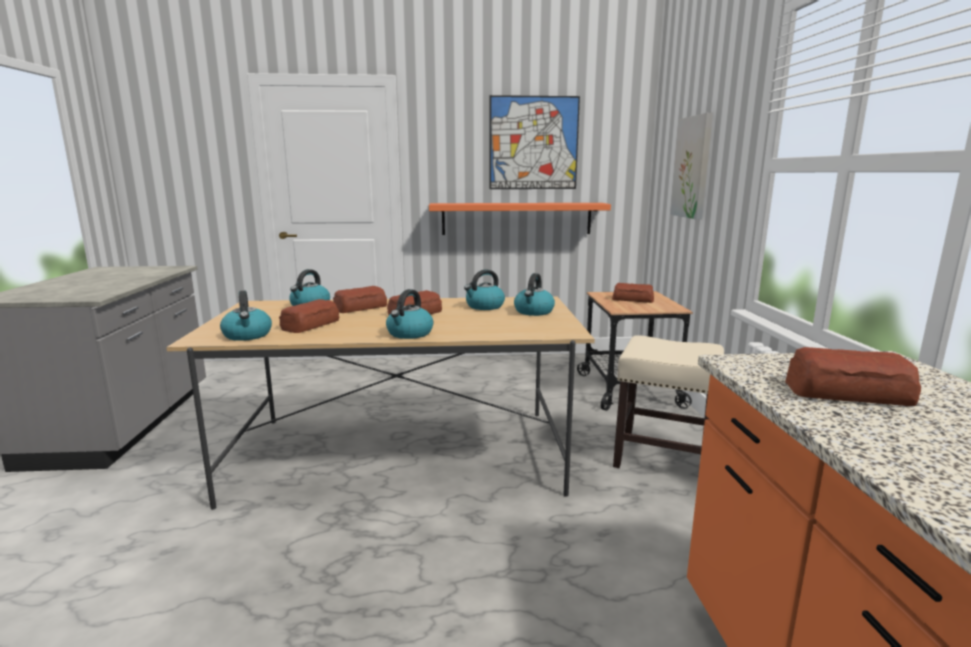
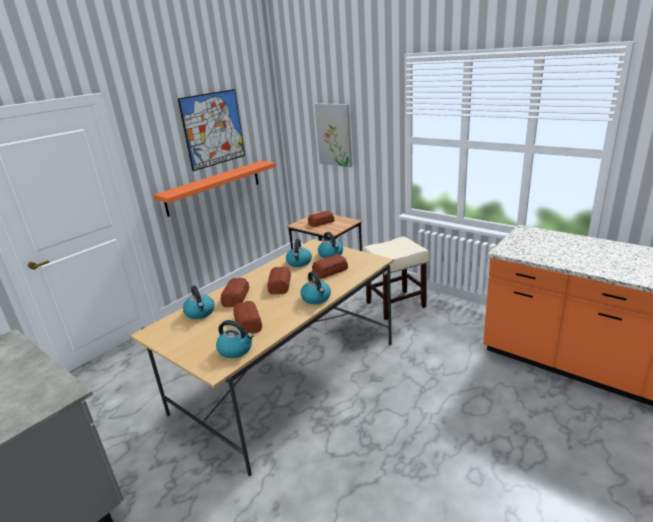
camera: 45 degrees left, 10 degrees up
bread [785,347,921,406] -> bread moved to [312,254,348,279]

